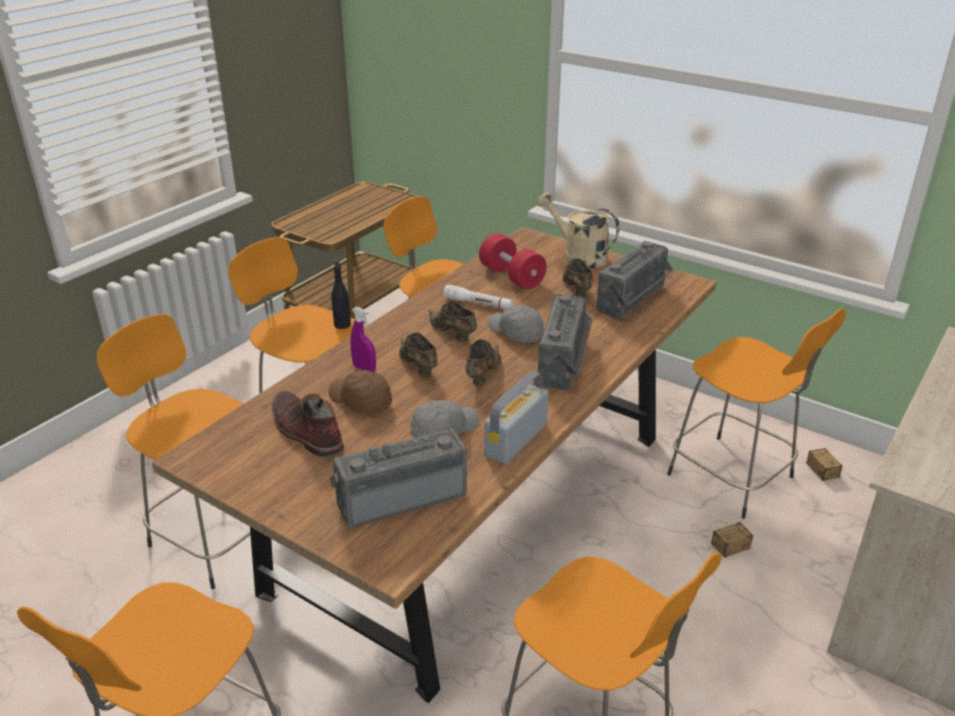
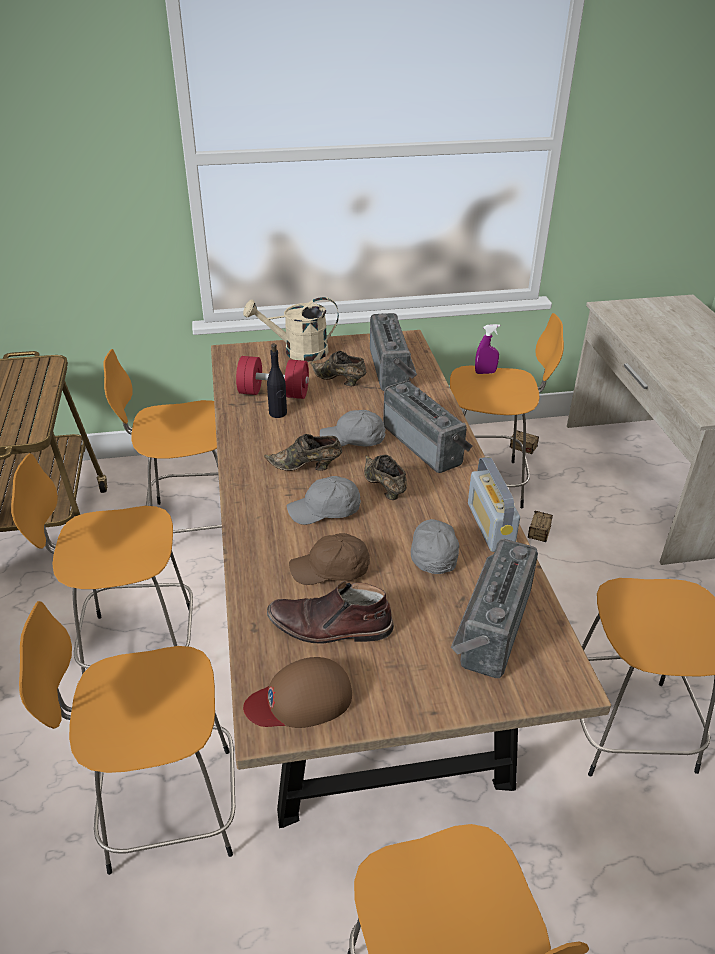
camera: 45 degrees left, 5 degrees up
black bottle [331,260,351,329] -> black bottle moved to [267,344,287,418]
purple spray bottle [350,307,376,372] -> purple spray bottle moved to [475,324,500,374]
brown shoe [399,332,438,377] -> grey cap [287,476,361,525]
white flashlight [444,285,513,309] -> none
none -> brown cap [243,657,352,728]

